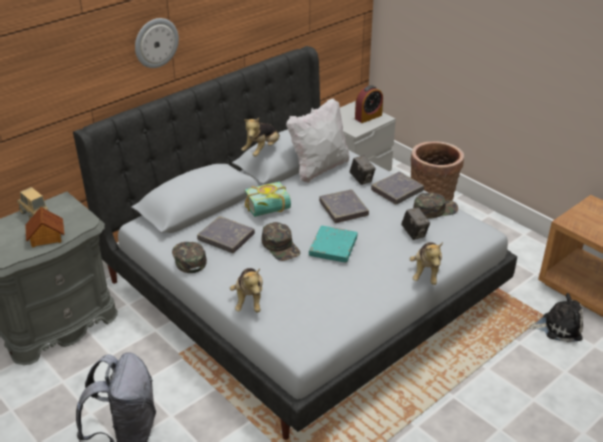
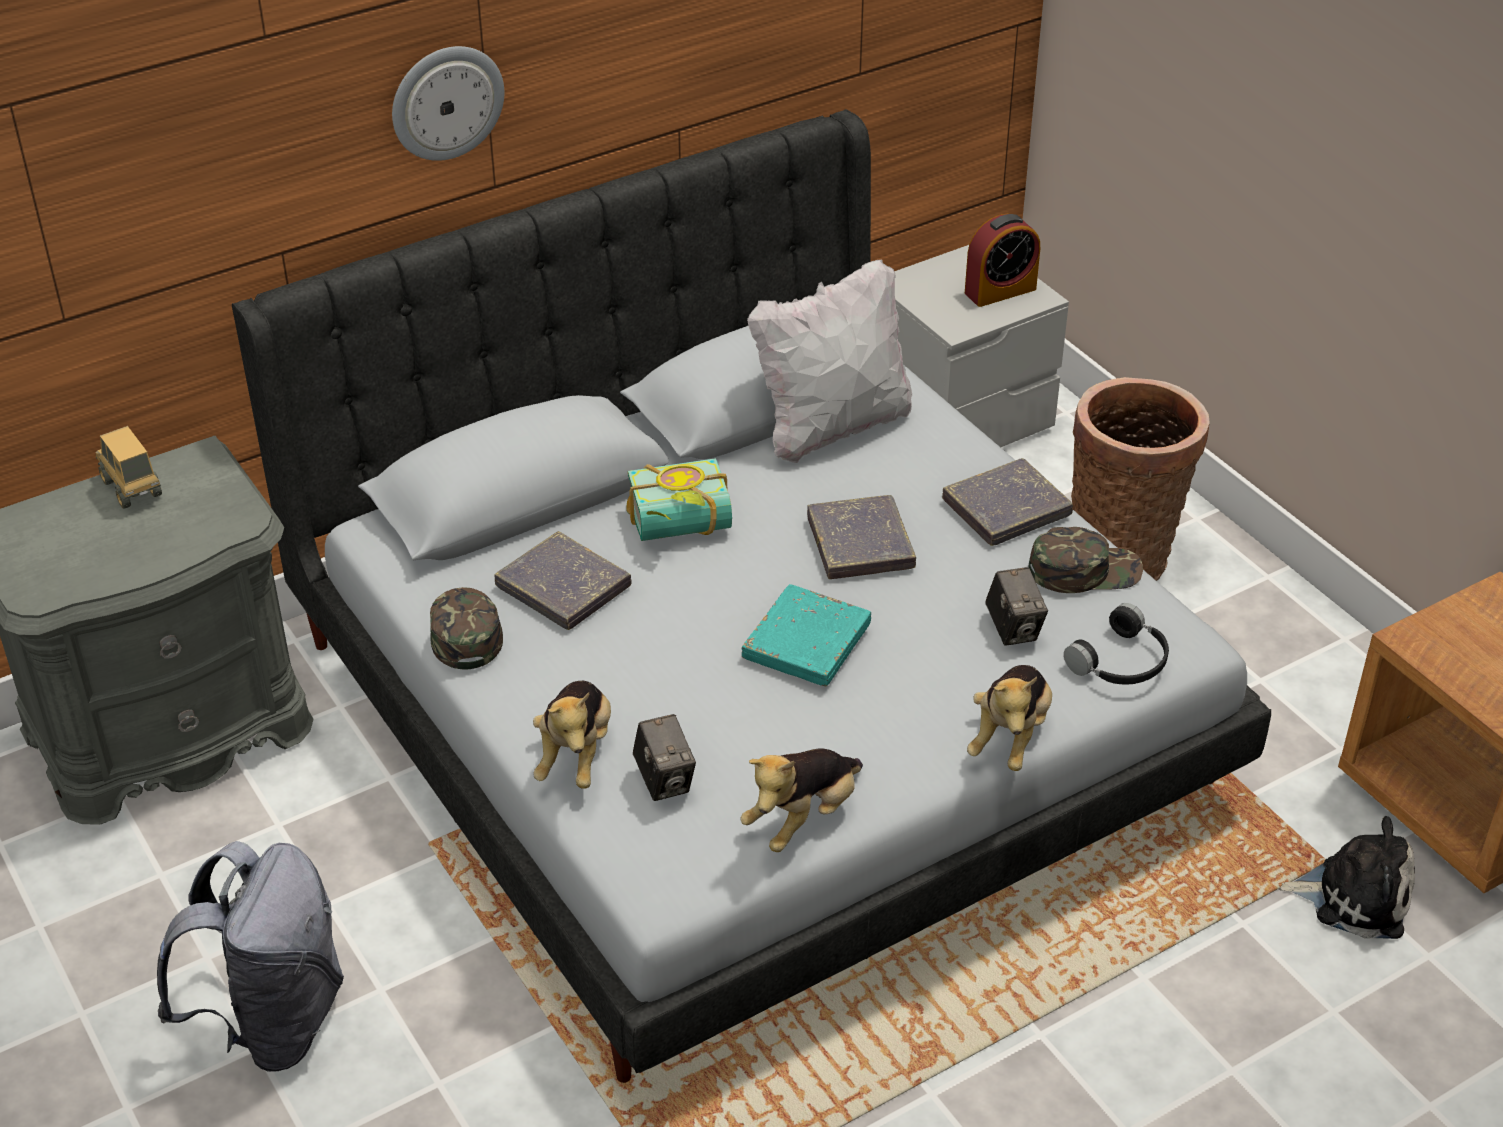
camera: 10 degrees right, 5 degrees up
toy house [26,207,64,248] -> none
plush toy [241,118,280,157] -> plush toy moved to [741,748,863,852]
green cap [262,222,300,261] -> none
camera [349,155,376,185] -> camera moved to [633,714,696,801]
none -> black headphones [1064,603,1169,685]

